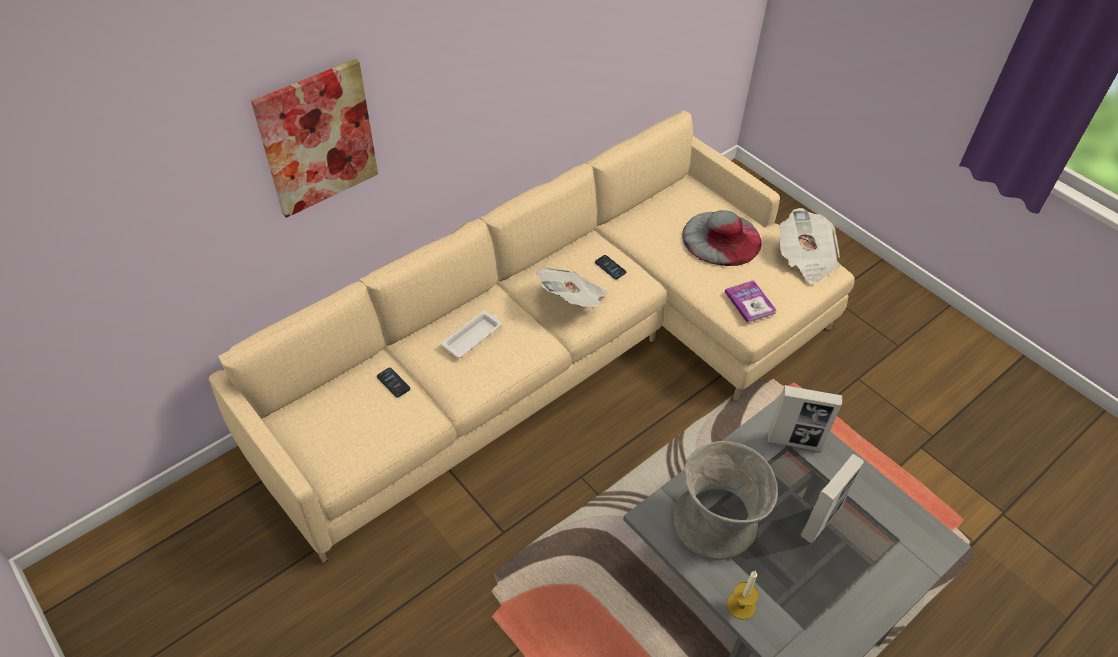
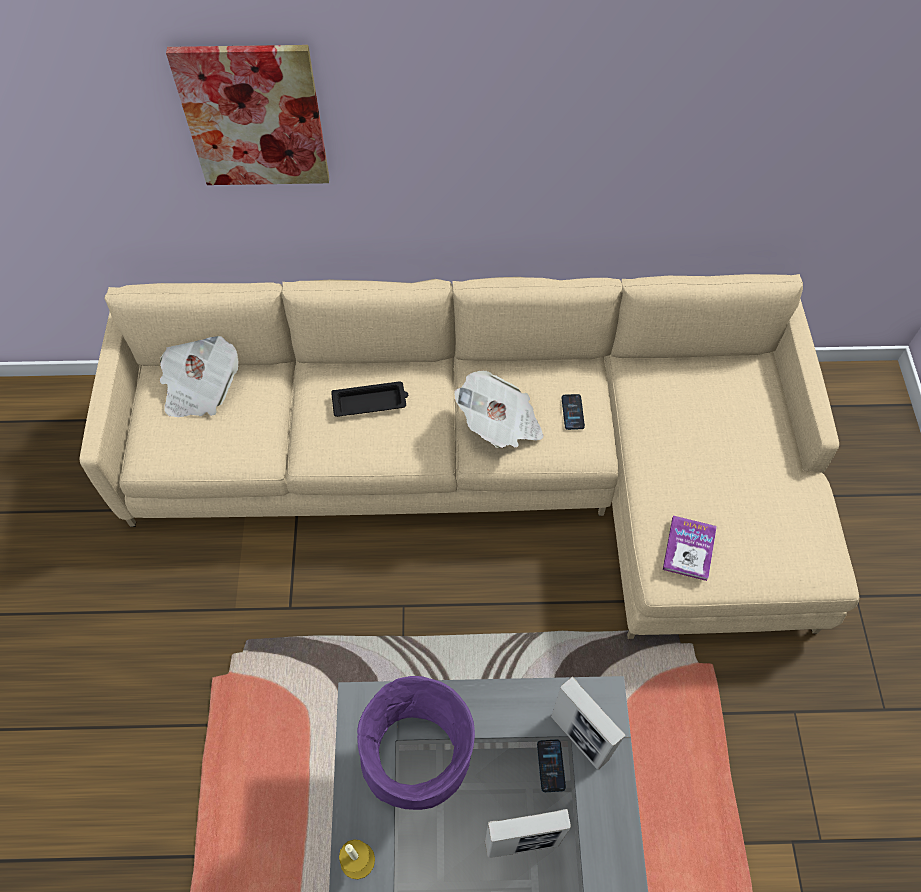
camera: 40 degrees right, 10 degrees up
phone [377,368,410,398] -> phone moved to [537,740,566,792]
white tray [441,311,502,358] -> black tray [331,381,408,417]
grey vase [673,441,778,561] -> purple vase [357,676,475,810]
grey hat [682,210,762,266] -> none
newspaper [779,208,840,285] -> newspaper moved to [160,336,239,417]

